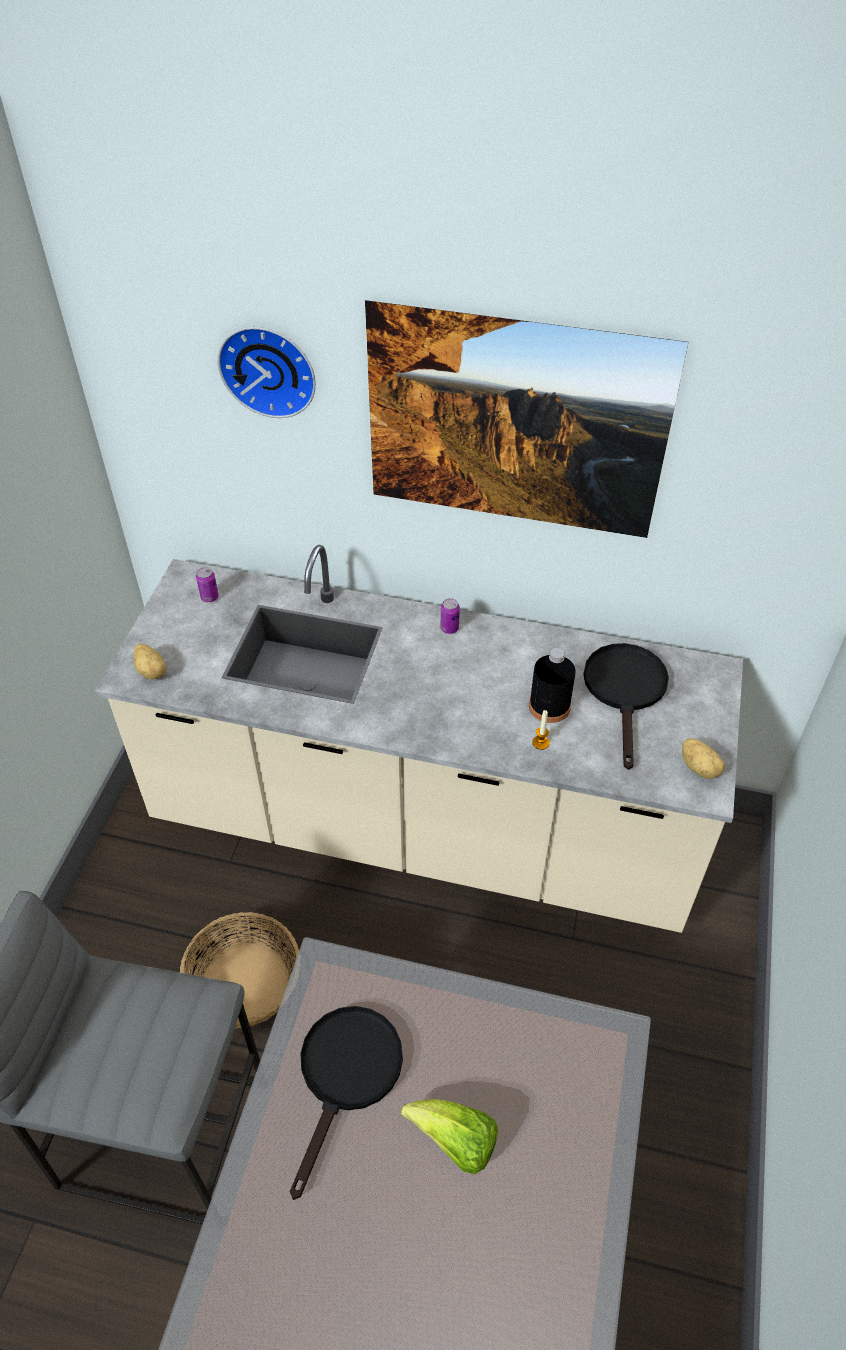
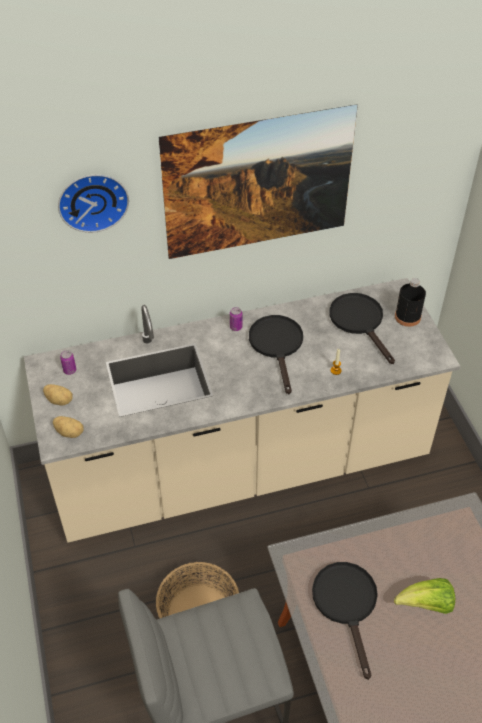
camera: 30 degrees left, 0 degrees up
black bottle [529,648,576,723] -> black bottle moved to [395,278,426,327]
potato [682,738,725,779] -> potato moved to [43,384,73,405]
none -> black frying pan [249,315,303,394]

